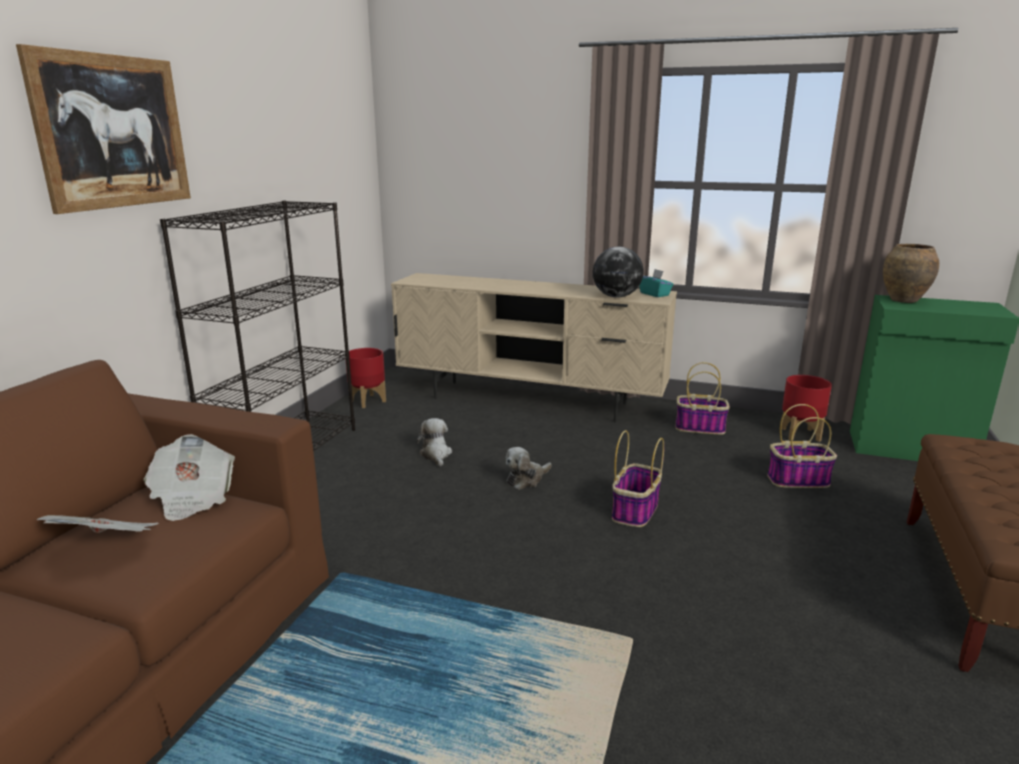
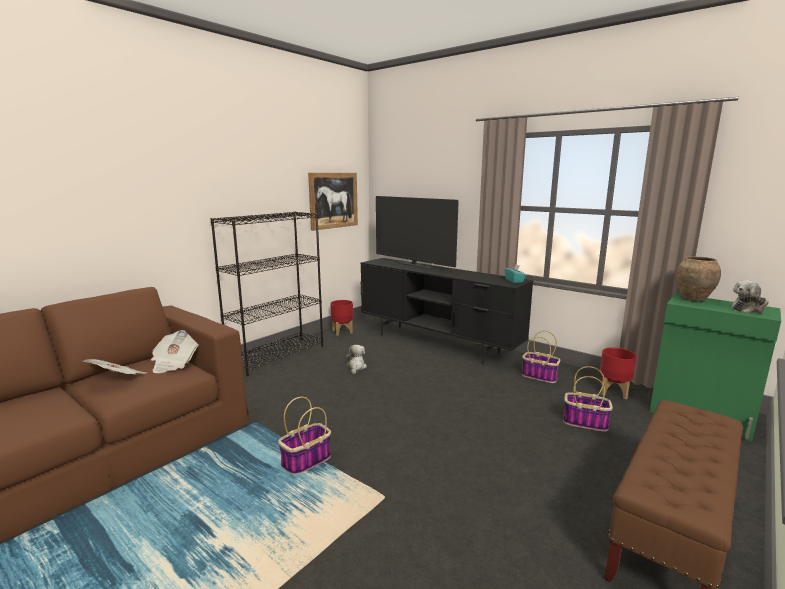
camera: 20 degrees right, 5 degrees down
picture [16,44,191,214] -> picture moved to [308,173,358,231]
beige tv stand [391,273,677,423] -> black tv stand [360,258,533,365]
plush toy [505,447,552,490] -> plush toy moved to [731,280,769,313]
globe [593,247,644,298] -> none
basket [612,430,664,527] -> basket moved to [278,397,331,475]
none -> television [376,196,459,269]

